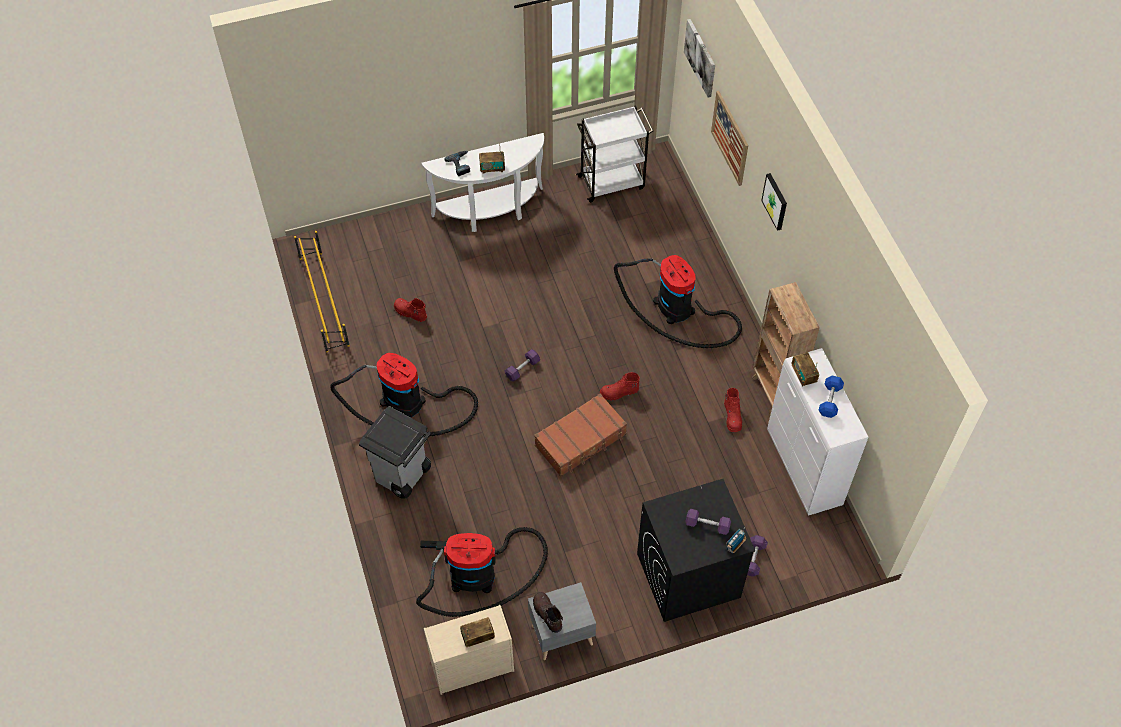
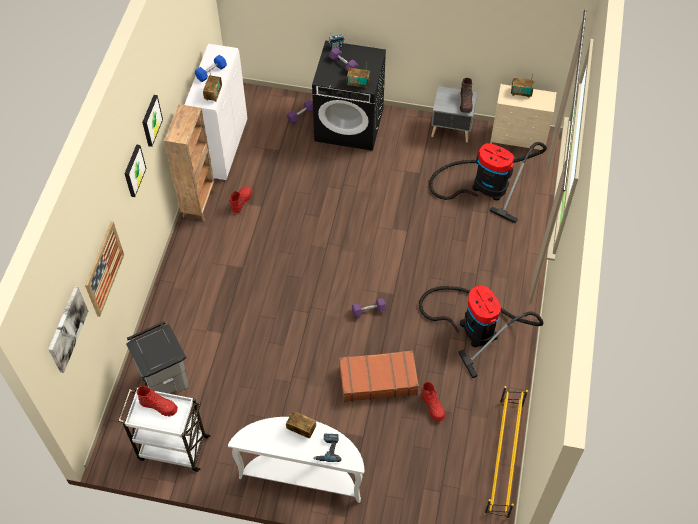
camera: 150 degrees left, 0 degrees up
grey trash can [359,406,431,498] -> grey trash can moved to [126,321,189,394]
brown suitcase [534,393,627,477] -> brown suitcase moved to [339,350,419,402]
red boot [600,372,640,401] -> red boot moved to [137,386,178,416]
vacuum cleaner [614,255,742,348] -> none
none -> picture [142,95,163,147]
none -> radio [347,63,370,88]

